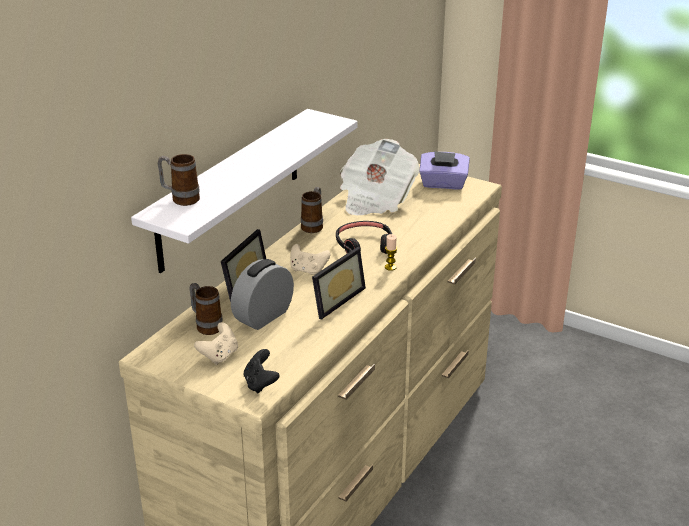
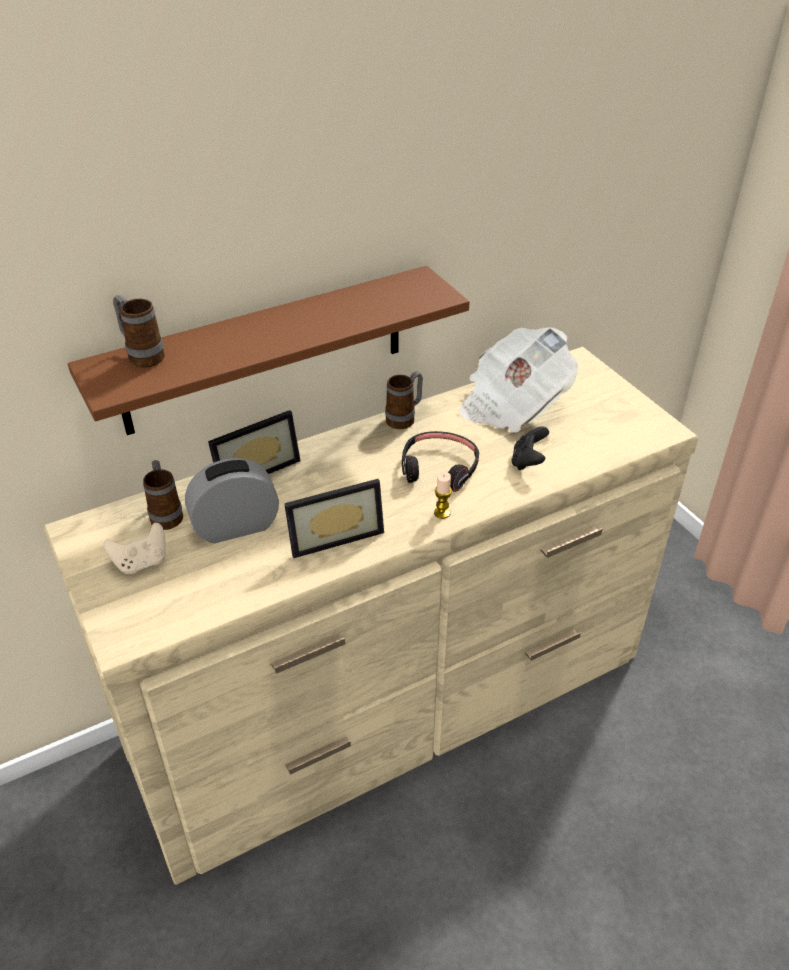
camera: 30 degrees right, 10 degrees up
white shelf [131,109,358,273] -> brown shelf [68,266,469,435]
black game controller [244,349,280,394] -> black game controller moved to [511,426,549,470]
beige game controller [290,244,330,275] -> none
purple tissue box [419,151,470,189] -> none

